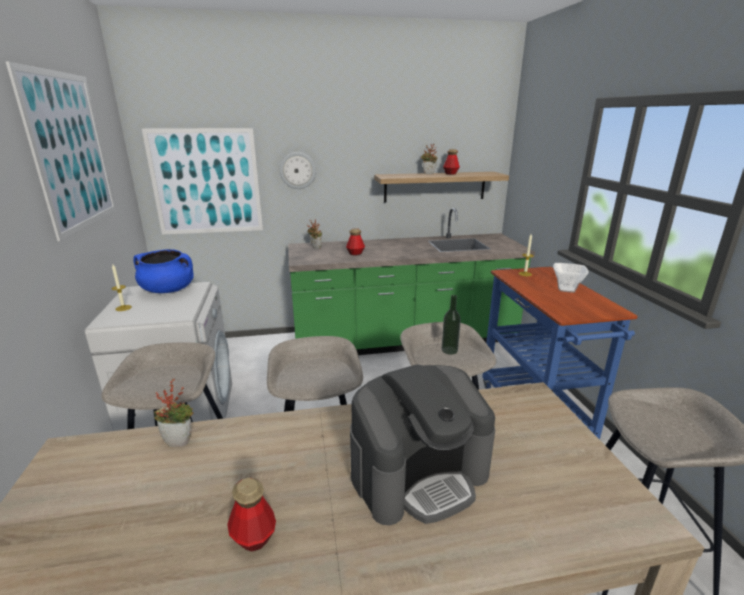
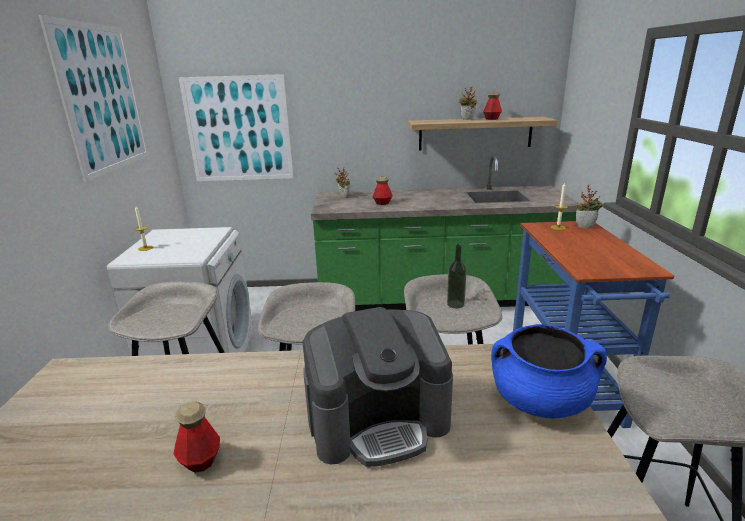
camera: 10 degrees right, 0 degrees up
blue cooking pot [133,249,194,293] -> blue cooking pot moved to [491,324,607,419]
potted plant [154,379,194,447] -> potted plant moved to [576,185,603,229]
wall clock [279,152,316,189] -> none
bowl [553,263,589,293] -> none

